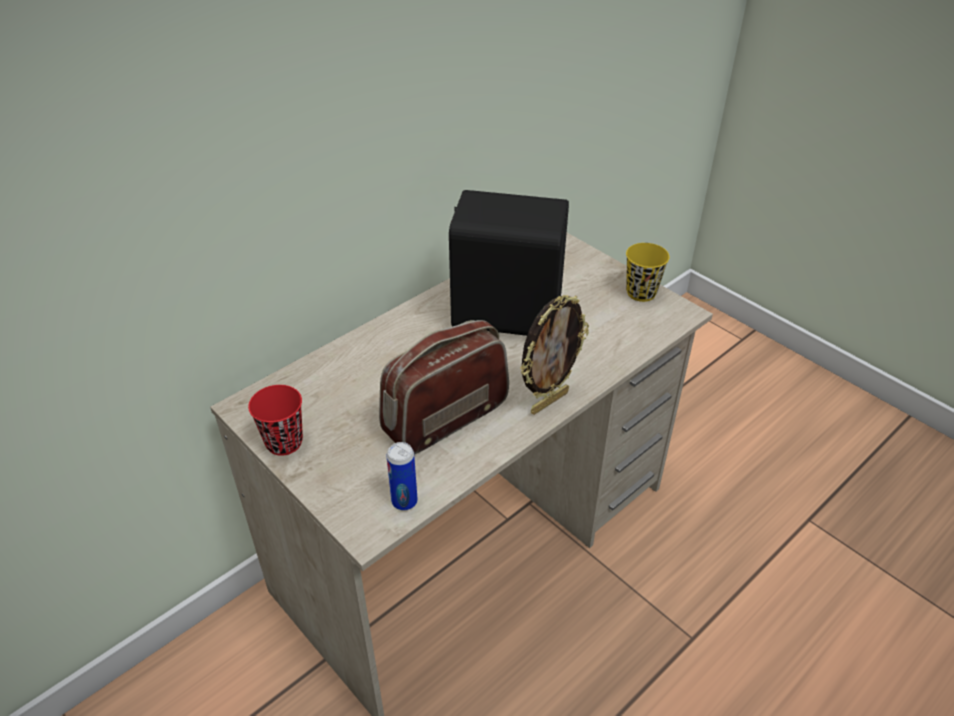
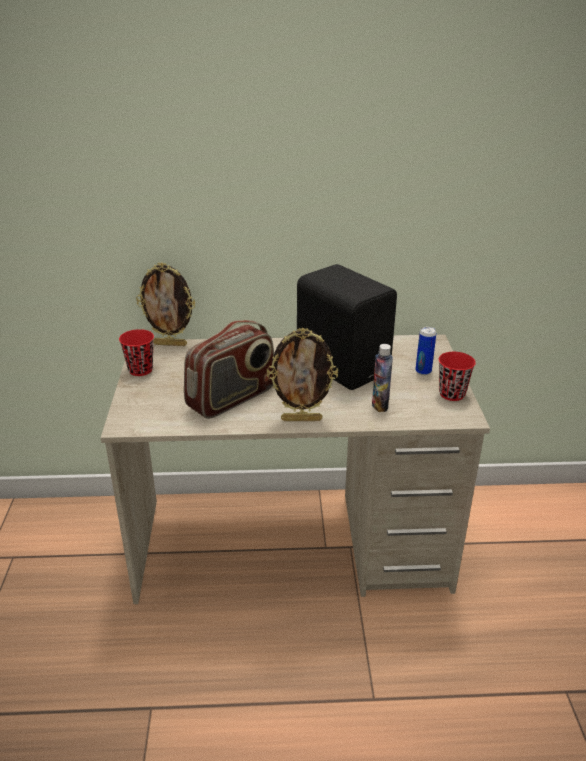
camera: 40 degrees right, 10 degrees down
radio [379,320,509,454] -> radio turned 135 degrees clockwise [184,320,274,419]
can [386,442,418,511] -> can moved to [415,327,436,375]
yellow cup [626,243,670,302] -> red cup [439,352,476,401]
none -> picture frame [136,263,195,346]
none -> bottle [372,344,393,412]

